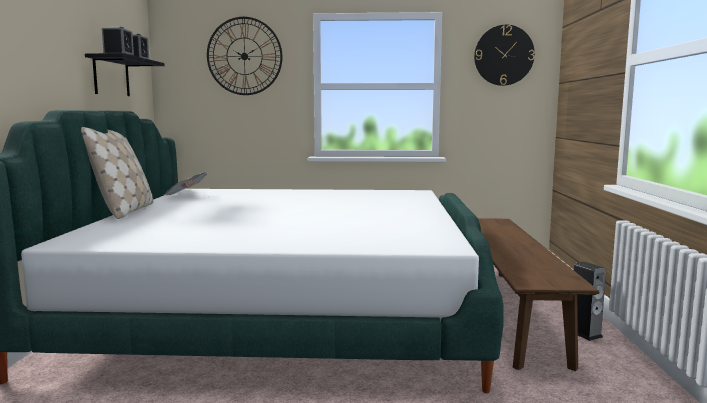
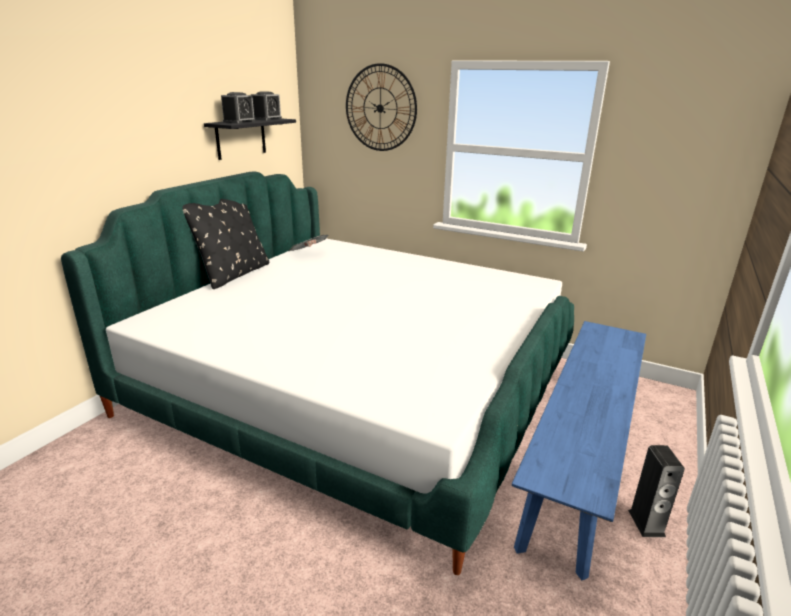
camera: 25 degrees right, 15 degrees up
beige pillow [81,127,153,219] -> black pillow [182,199,269,289]
wall clock [474,25,535,86] -> none
brown bench [478,218,599,371] -> blue bench [512,321,646,580]

